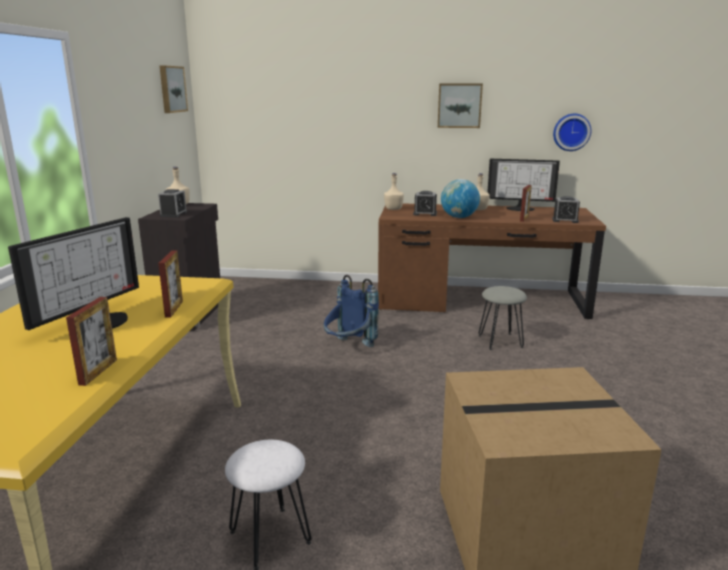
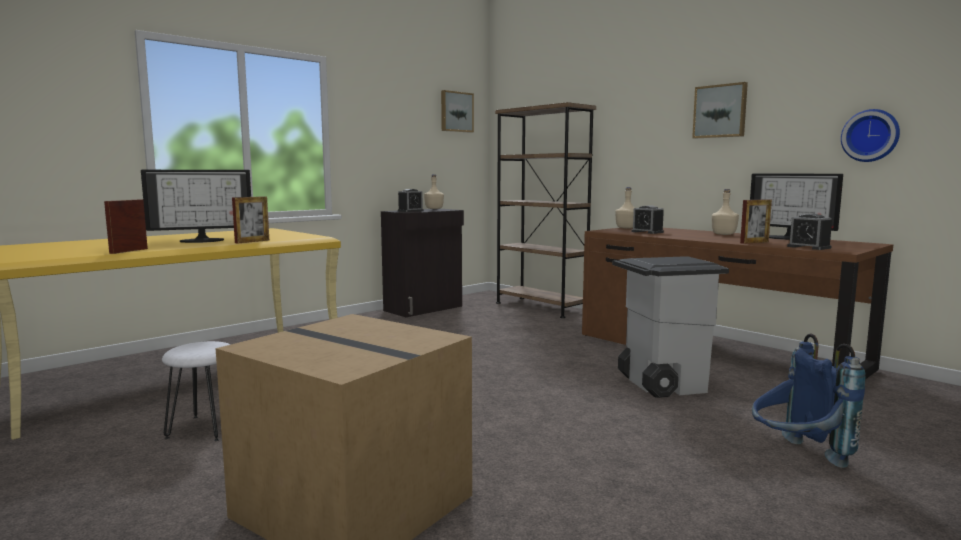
camera: 40 degrees right, 10 degrees down
picture frame [66,297,117,386] -> picture frame turned 150 degrees clockwise [104,199,148,254]
blue backpack [323,275,379,347] -> blue backpack moved to [752,334,866,468]
globe [441,179,480,218] -> none
grey stool [479,286,527,350] -> grey trash can [612,256,729,398]
none -> brown bookcase [495,102,596,318]

